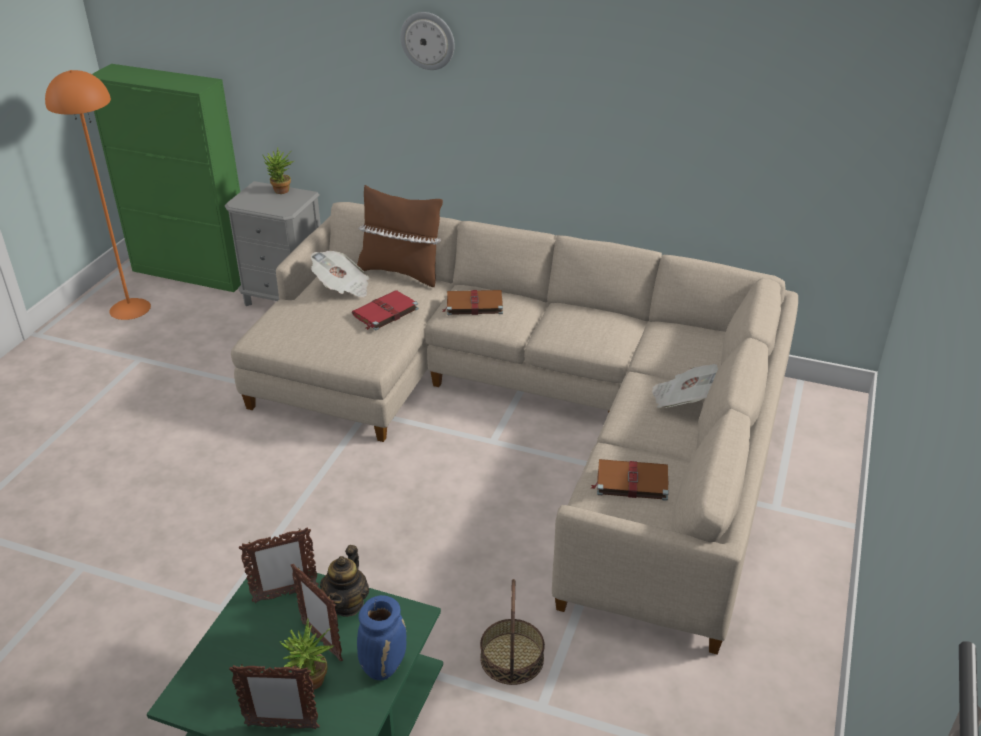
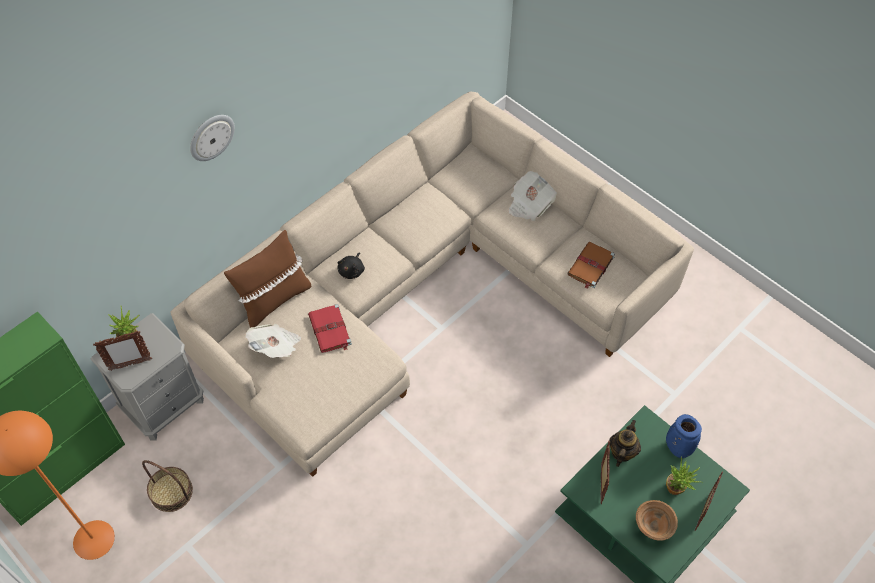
camera: 65 degrees left, 20 degrees up
picture frame [291,564,343,661] -> picture frame moved to [93,331,152,371]
teapot [320,545,369,617] -> teapot turned 105 degrees counterclockwise [609,420,641,467]
brown book [442,290,503,315] -> black plush toy [338,252,365,279]
basket [480,579,545,685] -> basket moved to [142,460,193,512]
none -> brown bowl [636,500,678,541]

